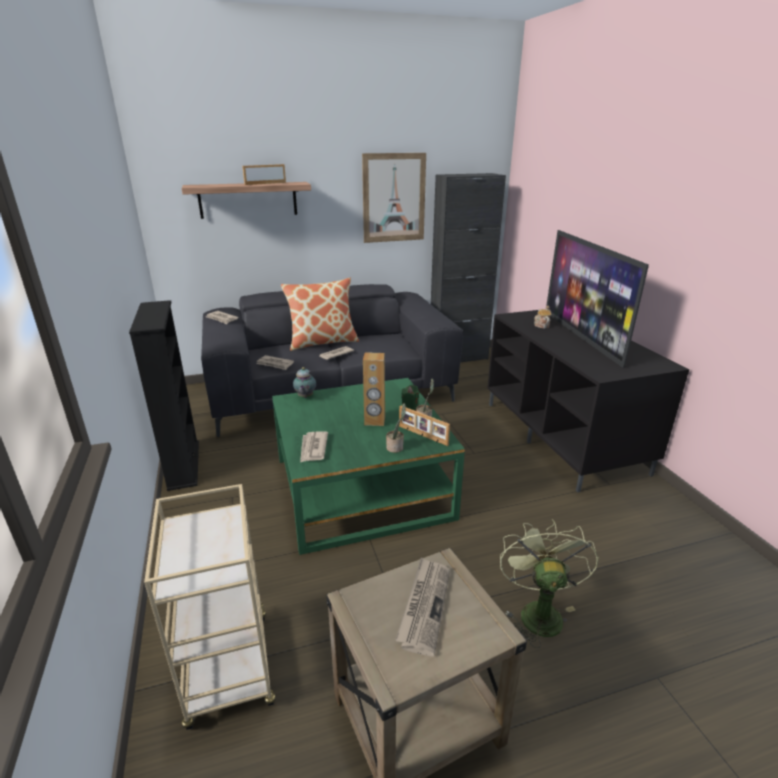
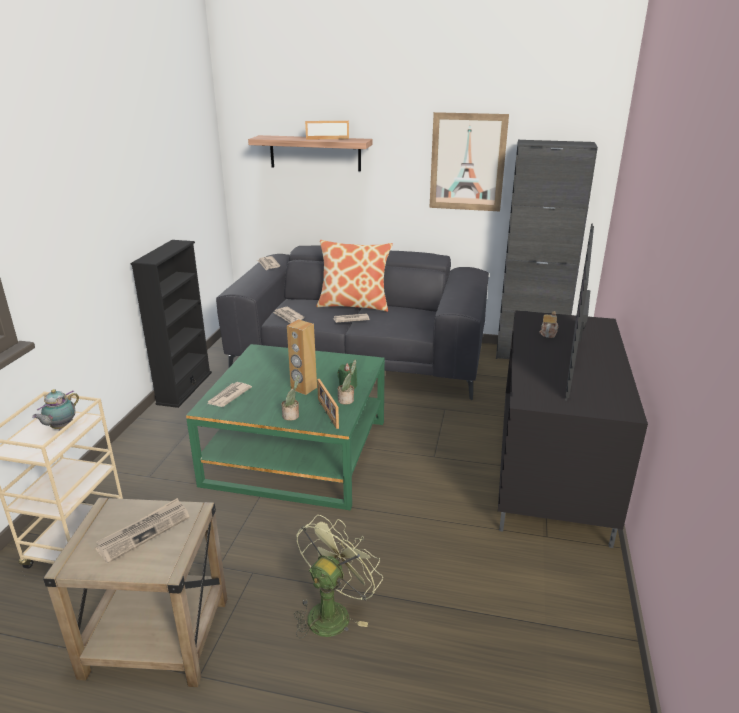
camera: 30 degrees right, 0 degrees up
teapot [293,367,316,398] -> teapot moved to [32,389,79,429]

